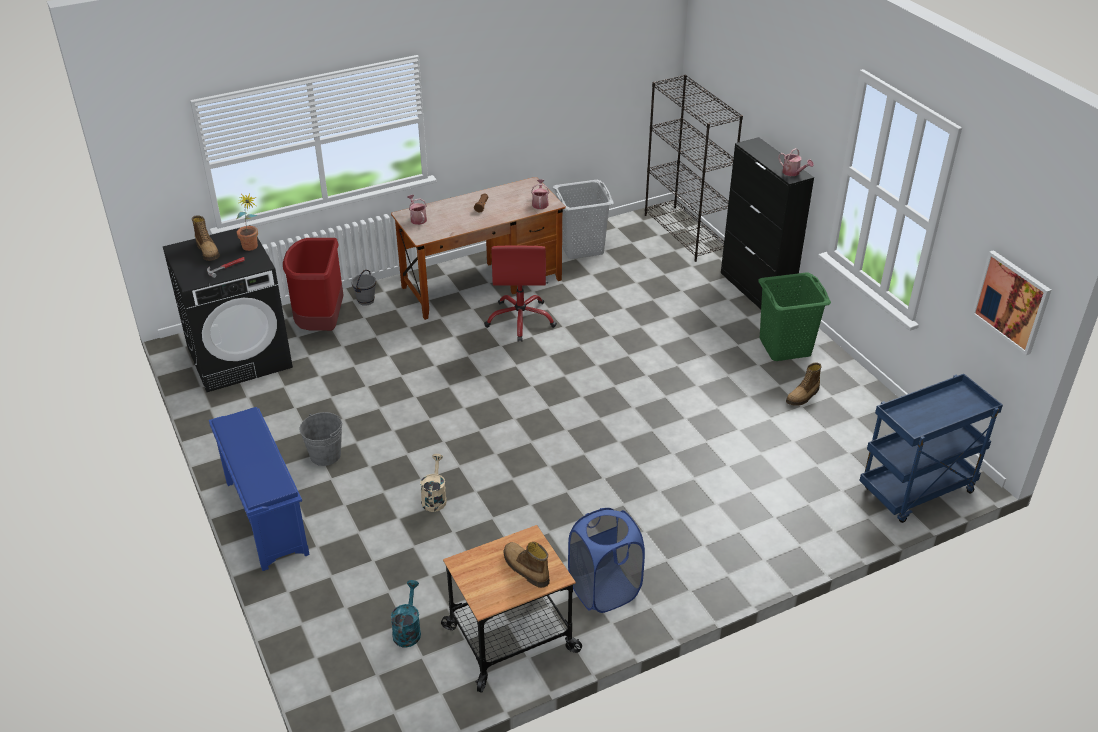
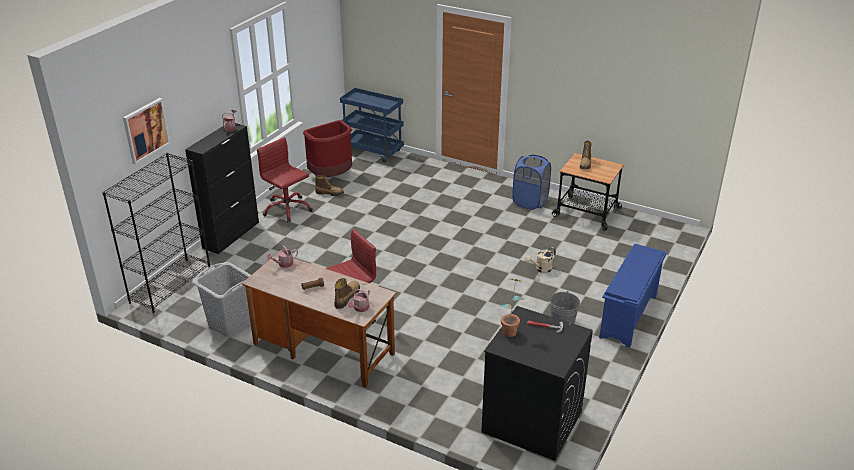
camera: 125 degrees left, 5 degrees down
boot [192,215,220,261] -> boot moved to [334,278,360,309]
red trash can [283,238,343,331] -> red trash can moved to [303,120,352,177]
grey bucket [351,270,376,306] -> none
turquoise watering can [391,580,421,648] -> none
green laundry basket [758,272,831,361] -> red office chair [257,137,313,222]
picture [971,250,1051,355] -> picture moved to [123,98,171,165]

